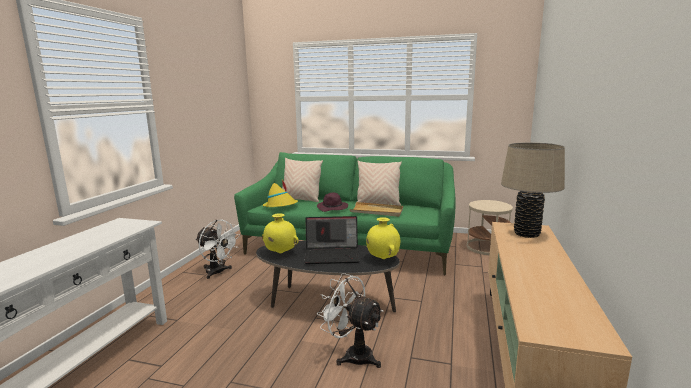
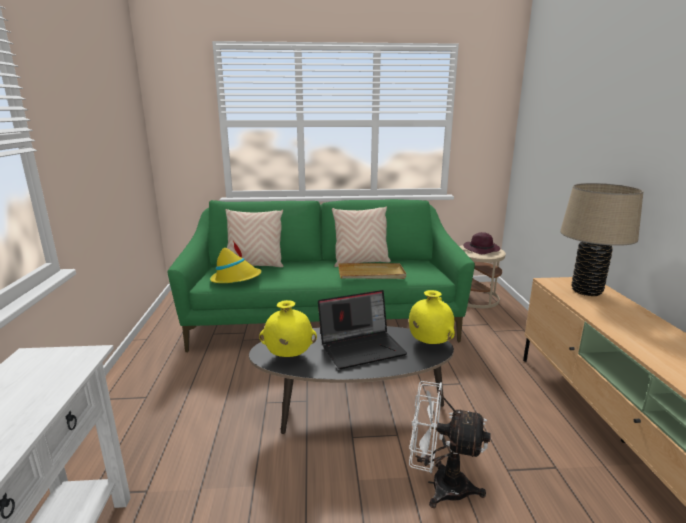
camera: 20 degrees left, 5 degrees up
white fan [196,220,240,279] -> none
purple hat [317,193,348,212] -> purple hat moved to [463,232,500,254]

